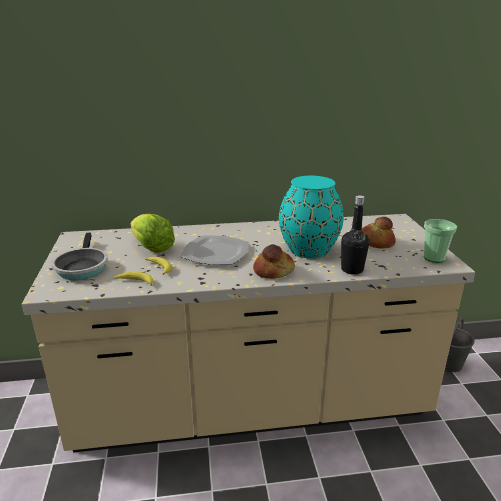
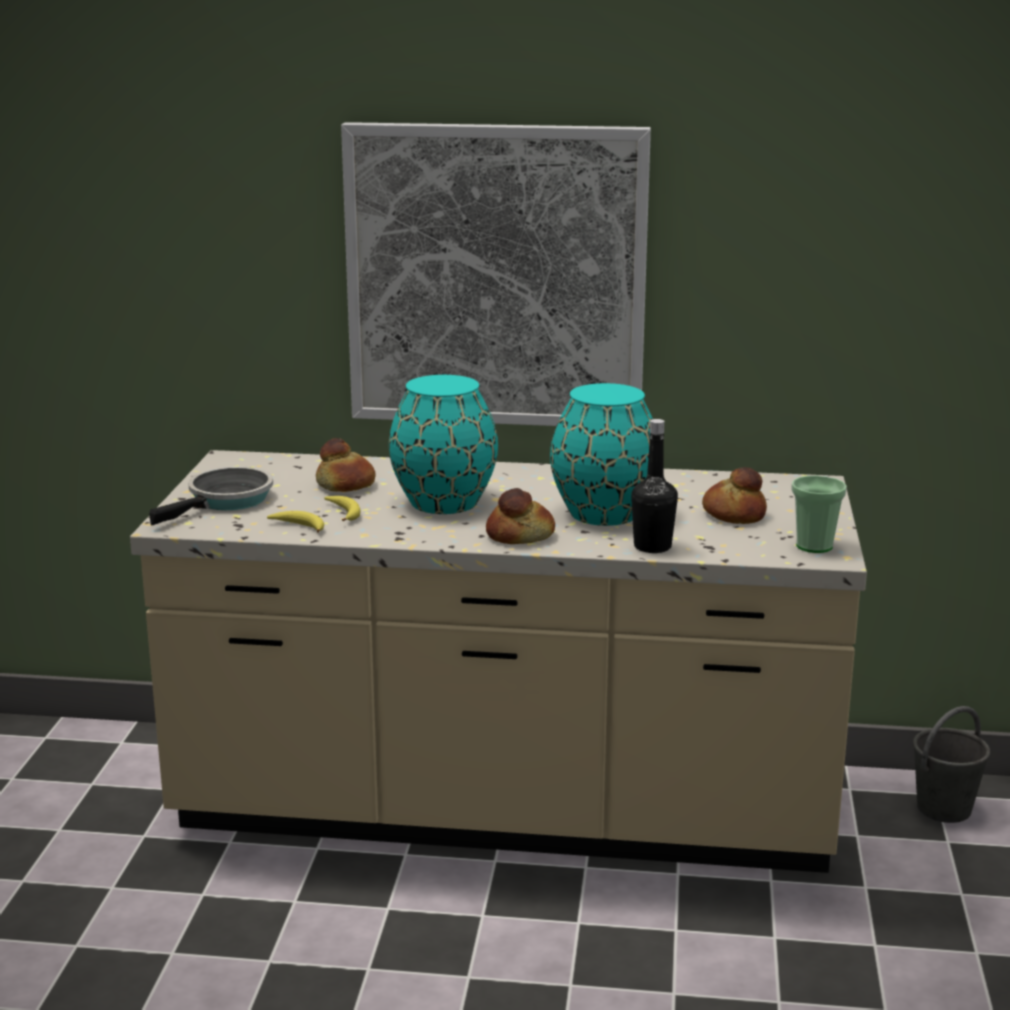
camera: 15 degrees right, 5 degrees down
frying pan [51,233,108,280] -> frying pan turned 150 degrees counterclockwise [149,467,273,525]
lettuce [131,214,175,253] -> bread [316,438,376,492]
plate [181,235,249,265] -> turquoise vase [389,375,498,514]
none -> picture [341,122,651,426]

